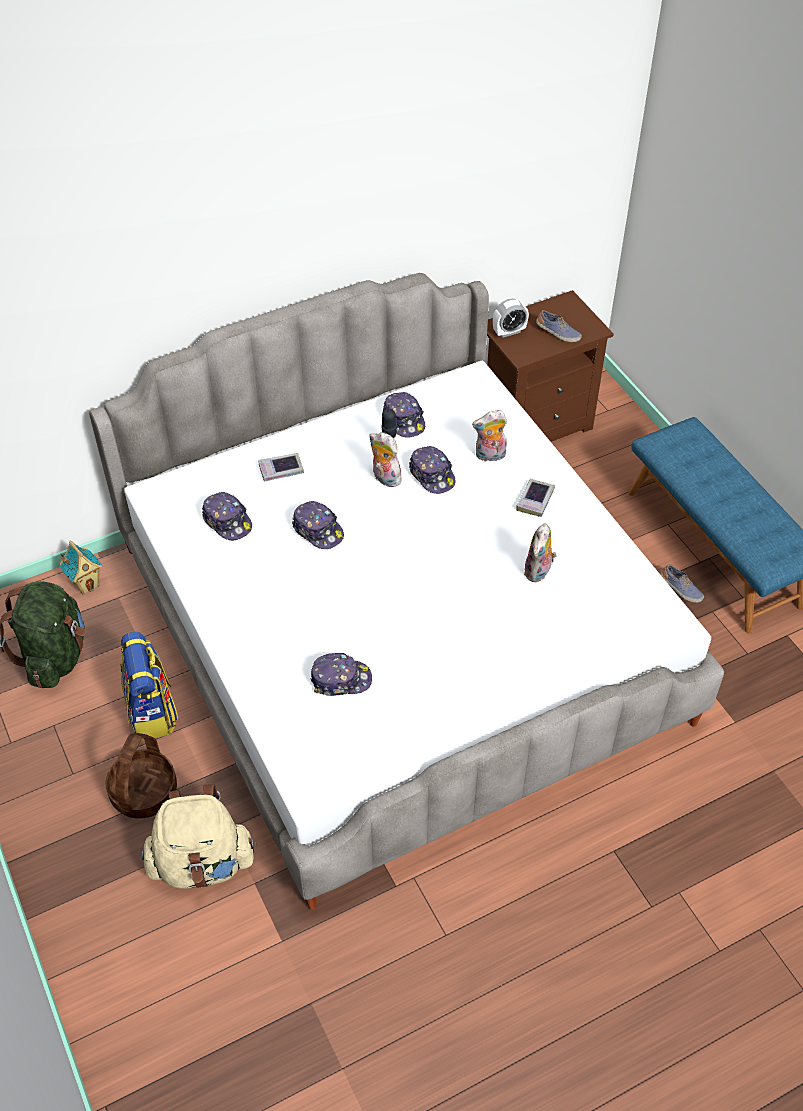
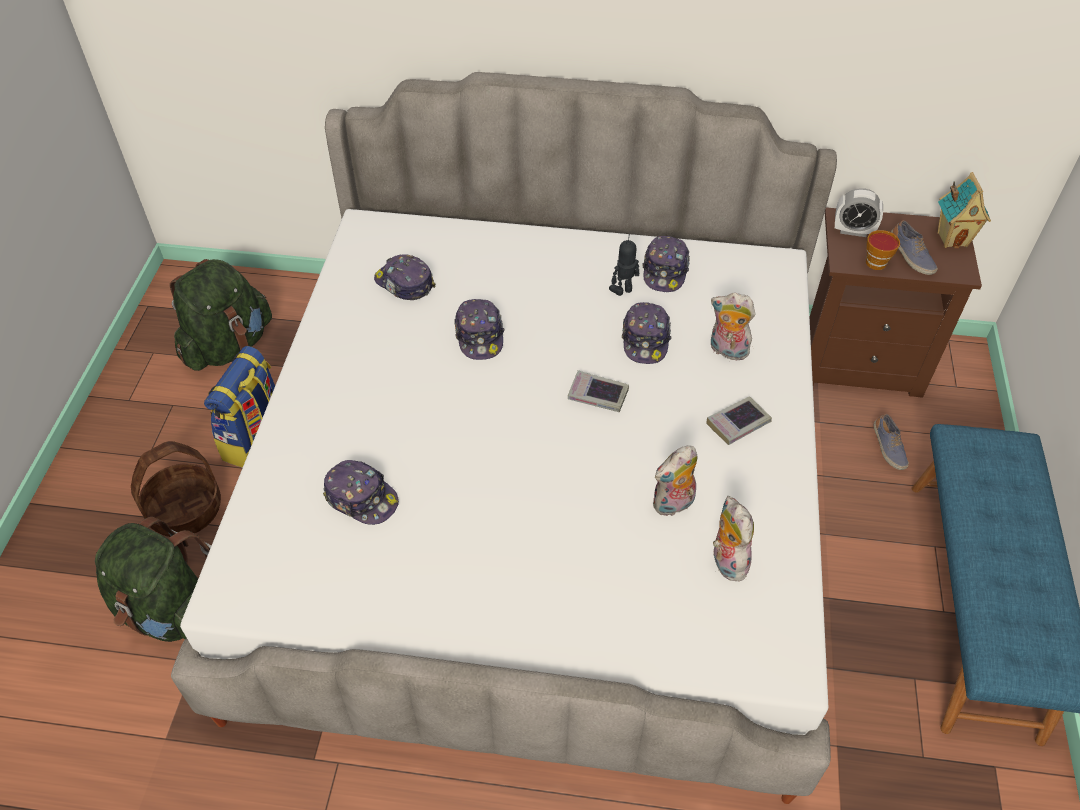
camera: 35 degrees right, 0 degrees up
toy house [60,540,103,595] -> toy house moved to [937,172,991,248]
beige backpack [142,784,256,889] -> green backpack [95,517,211,642]
cap [202,492,252,540] -> cap turned 135 degrees clockwise [374,254,435,300]
book [258,453,304,482] -> book moved to [568,370,629,412]
plush toy [369,432,402,487] -> plush toy moved to [713,496,754,582]
shoe [660,564,704,603] -> shoe moved to [874,414,909,470]
none -> cup [866,230,900,270]

